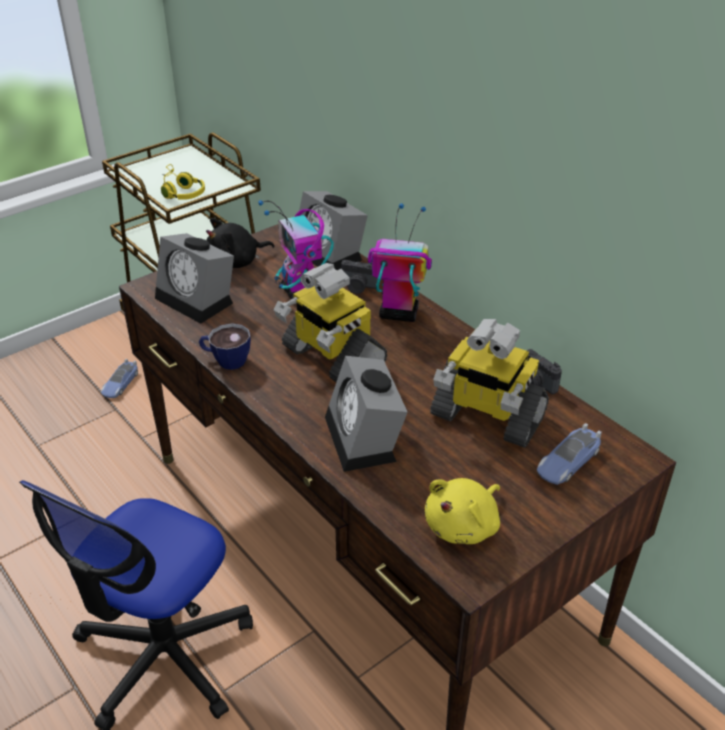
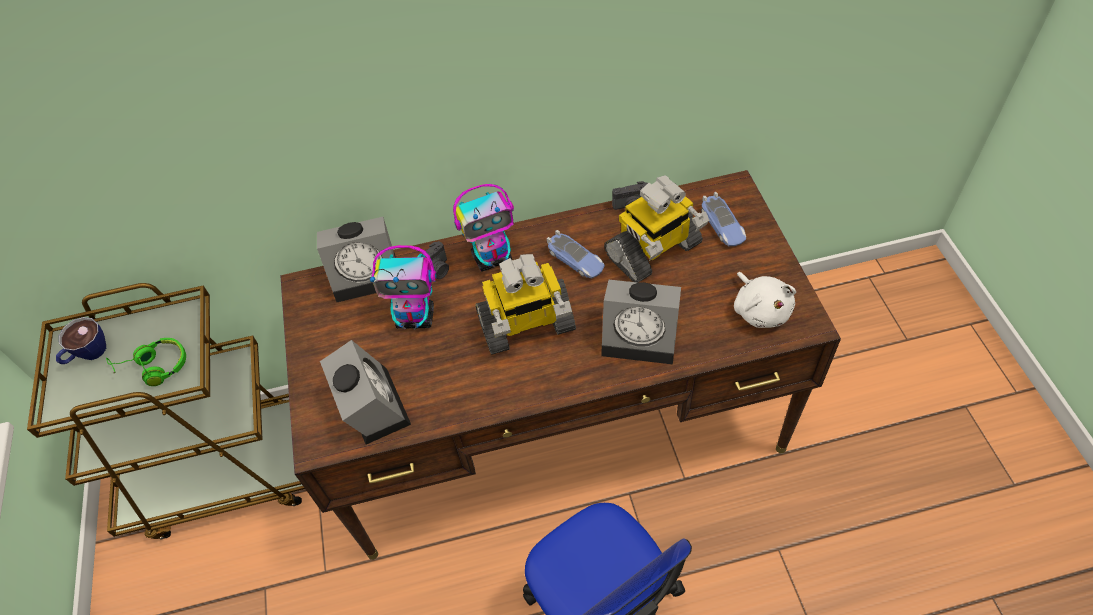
camera: 60 degrees left, 15 degrees up
toy car [101,359,138,398] -> toy car moved to [547,230,605,278]
alarm clock [155,233,234,324] -> alarm clock turned 90 degrees counterclockwise [320,340,411,444]
yellow headphones [161,164,205,200] -> green headphones [106,338,186,386]
cup [199,323,251,370] -> cup moved to [56,317,106,364]
black plush toy [206,218,274,268] -> none
toy robot [368,203,432,322] -> toy robot turned 150 degrees counterclockwise [453,184,514,272]
yellow plush toy [425,478,500,544] -> white plush toy [734,272,796,328]

